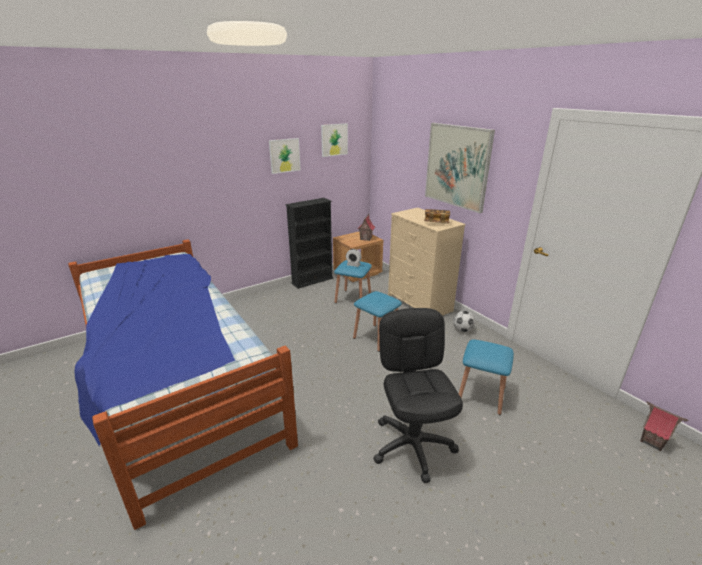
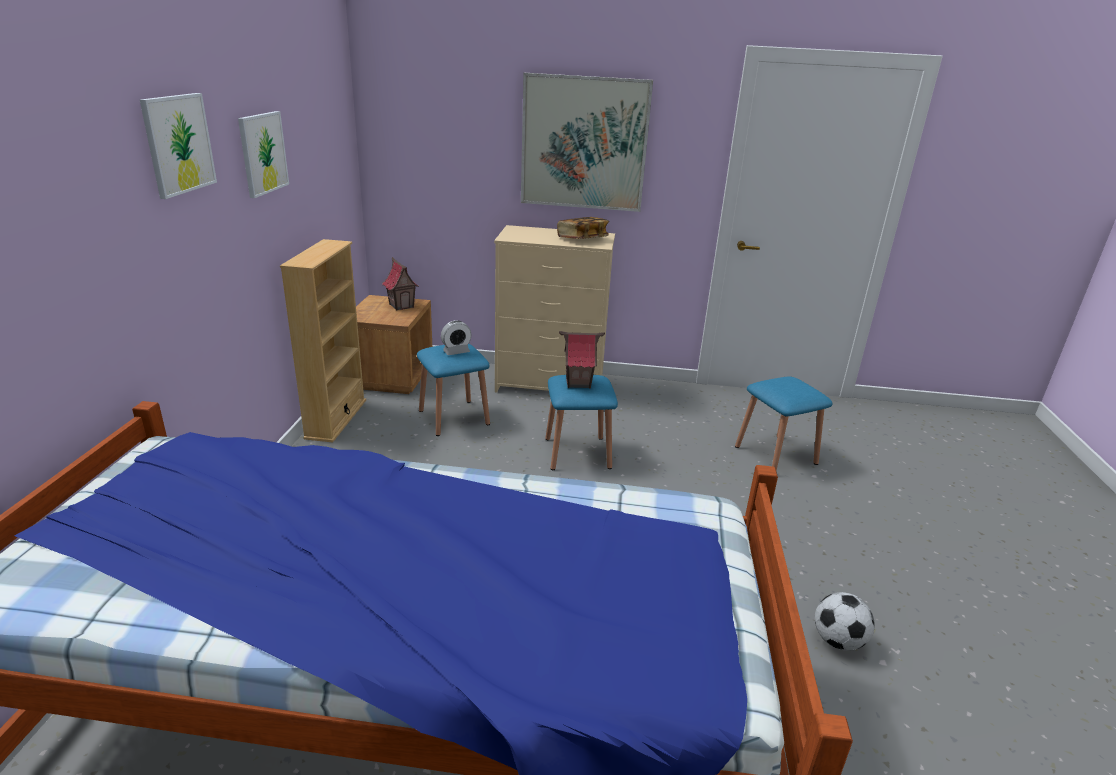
camera: 50 degrees left, 0 degrees up
black bookcase [286,198,333,289] -> beige bookcase [280,239,366,442]
picture [321,123,348,157] -> picture moved to [140,93,217,199]
black office chair [373,308,463,483] -> none
football [453,310,476,332] -> football moved to [815,592,875,651]
toy house [641,401,688,451] -> toy house moved to [559,331,605,389]

